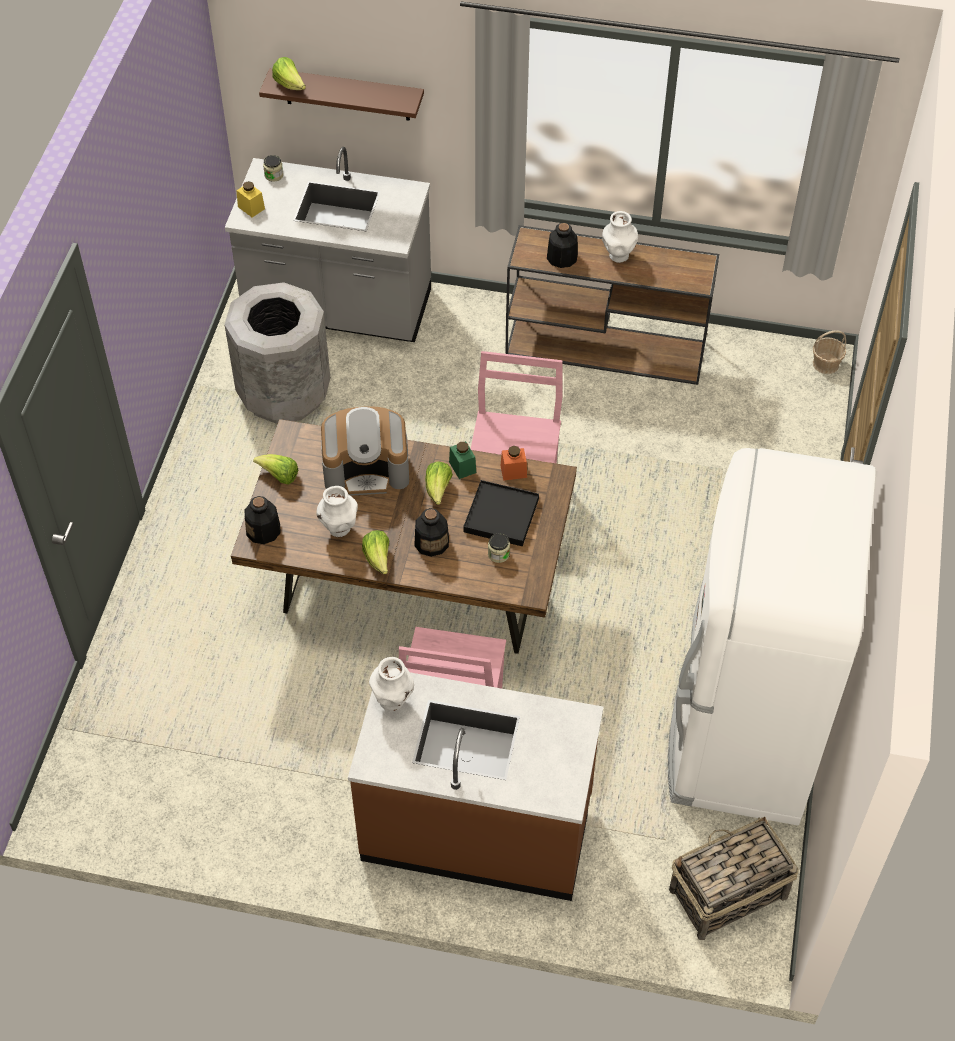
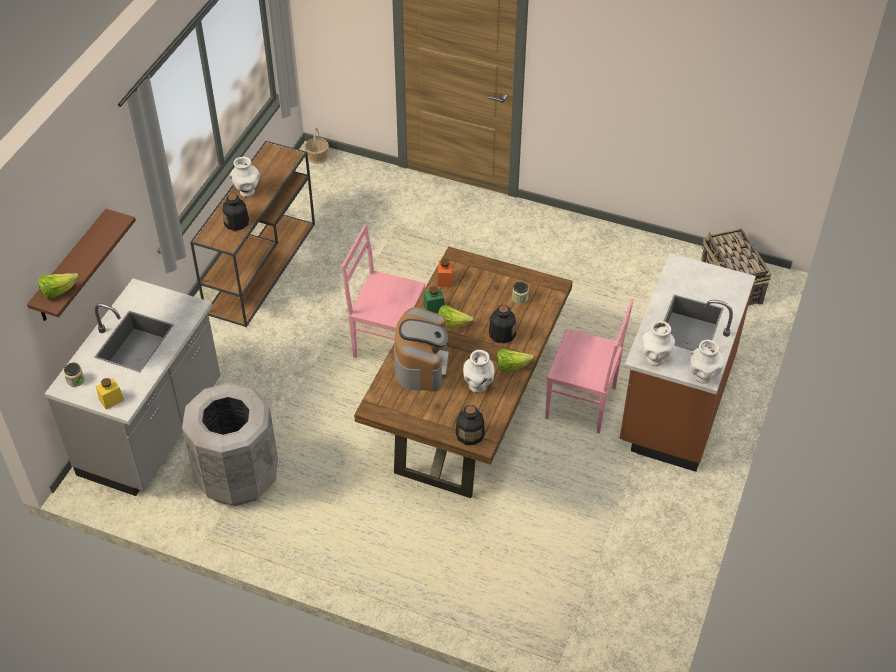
camera: 80 degrees left, 5 degrees down
lettuce [253,454,298,485] -> none
black tray [463,480,539,546] -> none
white fridge [668,448,876,825] -> none
none -> white vase [690,340,723,384]

